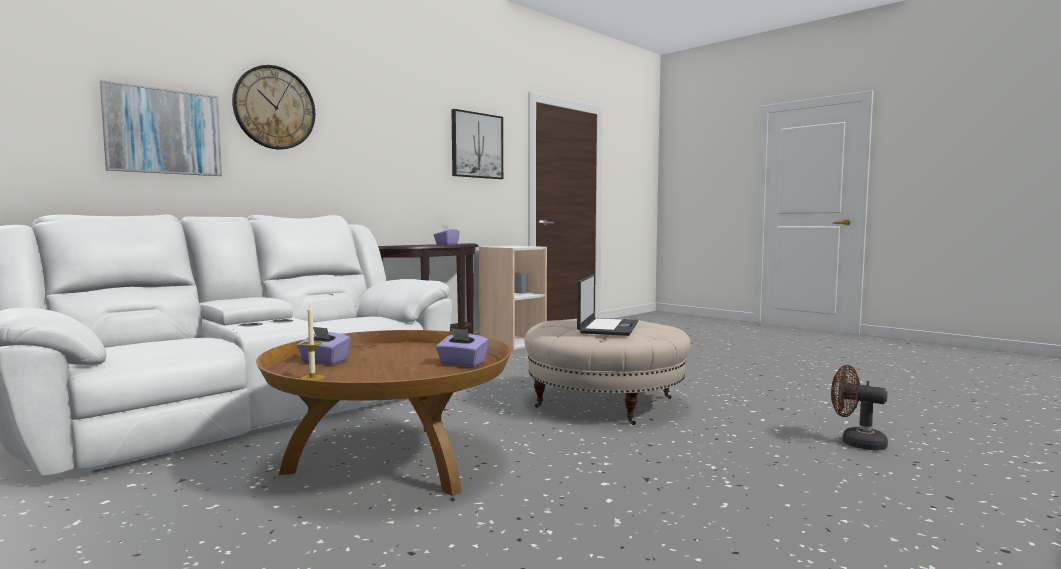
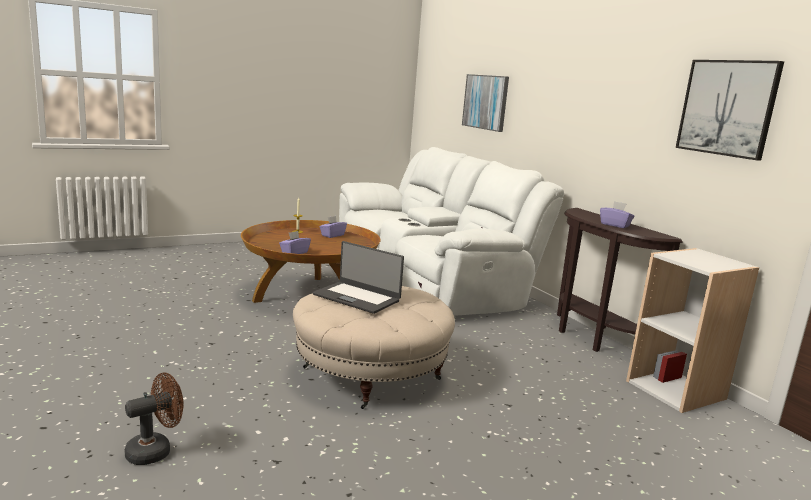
camera: 105 degrees right, 10 degrees up
wall clock [232,65,315,149] -> none

